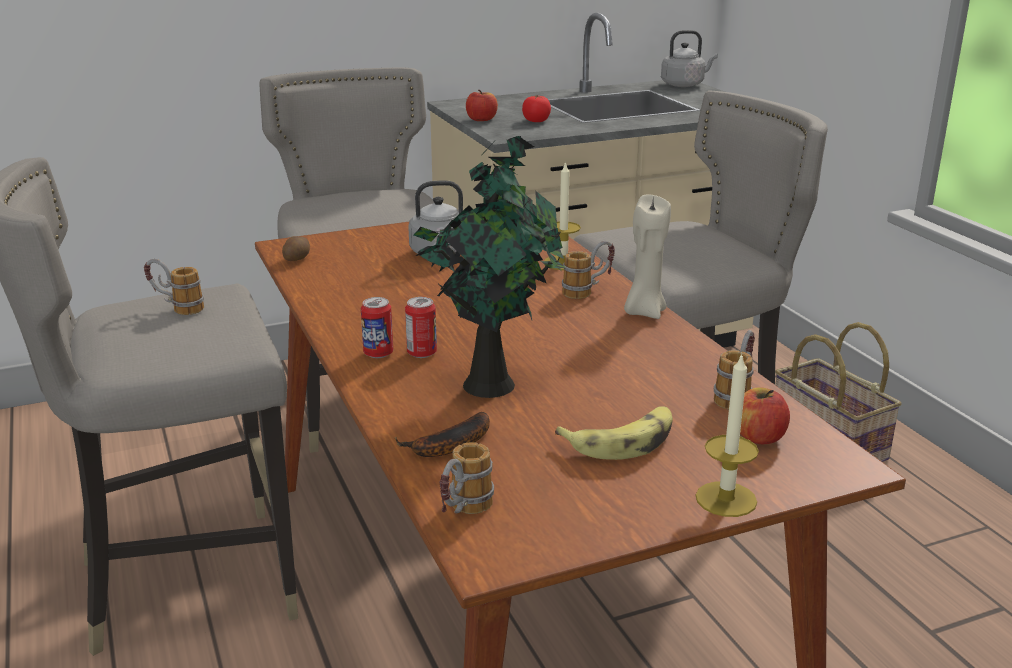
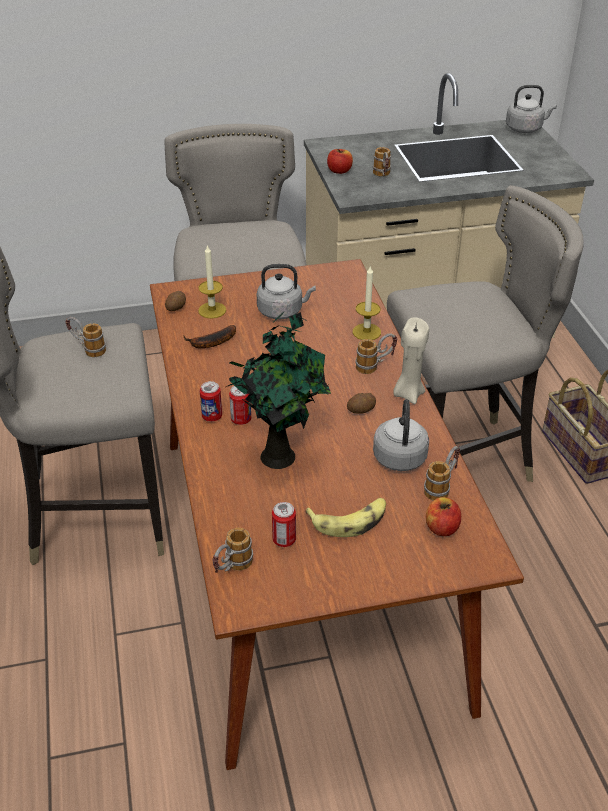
camera: 10 degrees right, 15 degrees up
banana [394,412,490,457] -> banana moved to [183,325,236,348]
tomato [522,95,551,122] -> mug [373,147,391,177]
candle [696,353,759,517] -> candle moved to [198,244,226,319]
none -> can [272,502,296,547]
none -> potato [347,393,376,414]
none -> grey kettle [373,399,429,471]

